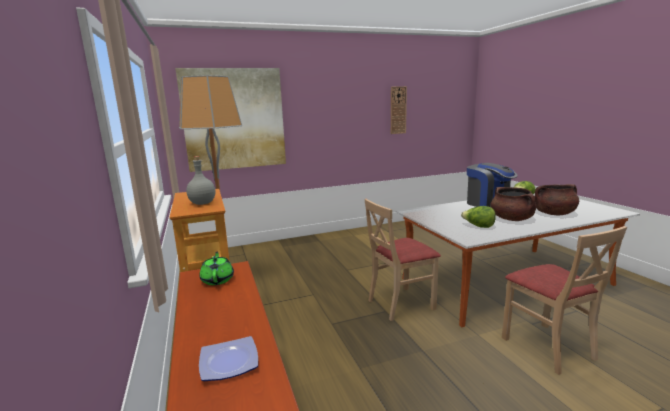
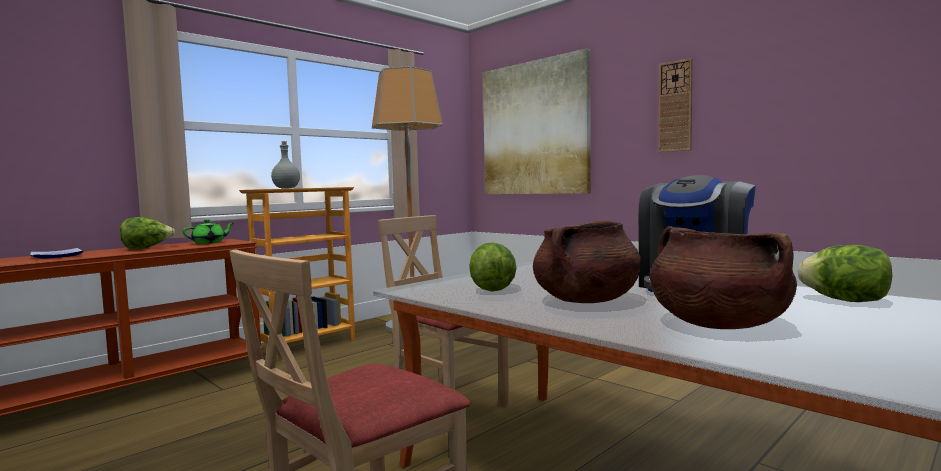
camera: 65 degrees right, 10 degrees down
wall clock [391,86,407,134] -> wall clock moved to [658,58,692,152]
none -> lettuce [120,217,175,249]

